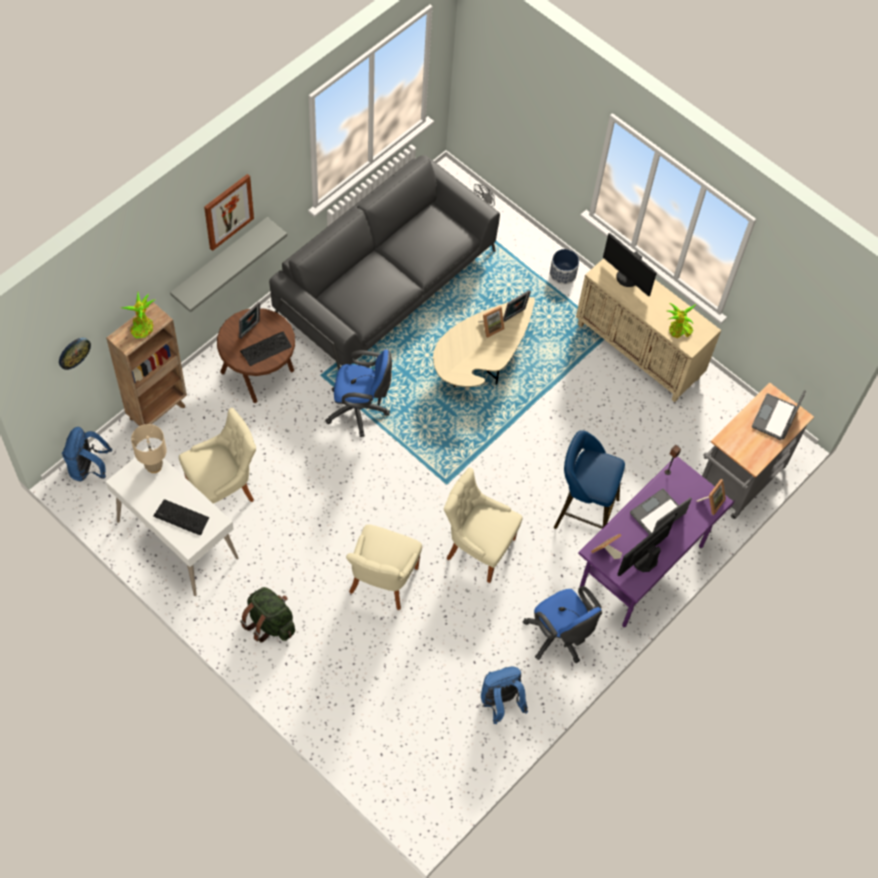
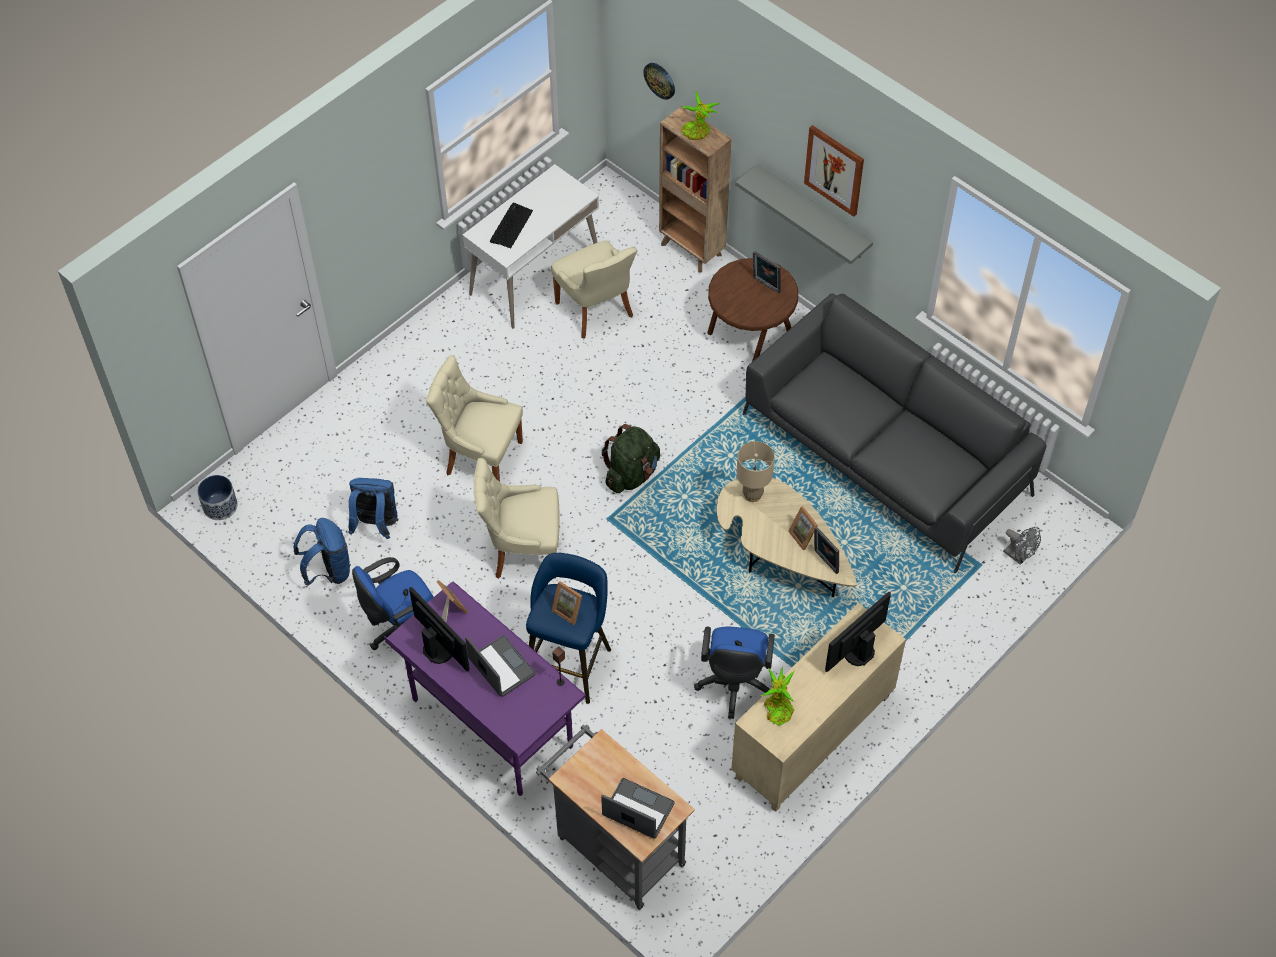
camera: 95 degrees right, 5 degrees down
blue backpack [62,427,112,481] -> blue backpack moved to [348,478,398,539]
beige table lamp [131,424,167,473] -> beige table lamp moved to [736,441,774,502]
keyboard [240,331,292,366] -> none
green backpack [240,587,295,642] -> green backpack moved to [601,424,660,493]
blue office chair [325,349,392,437] -> blue office chair moved to [694,627,775,719]
beige chair [444,467,523,583] -> beige chair turned 120 degrees counterclockwise [473,458,560,579]
planter [550,249,579,285] -> planter moved to [197,475,238,520]
picture frame [697,479,726,515] -> picture frame moved to [551,581,582,625]

